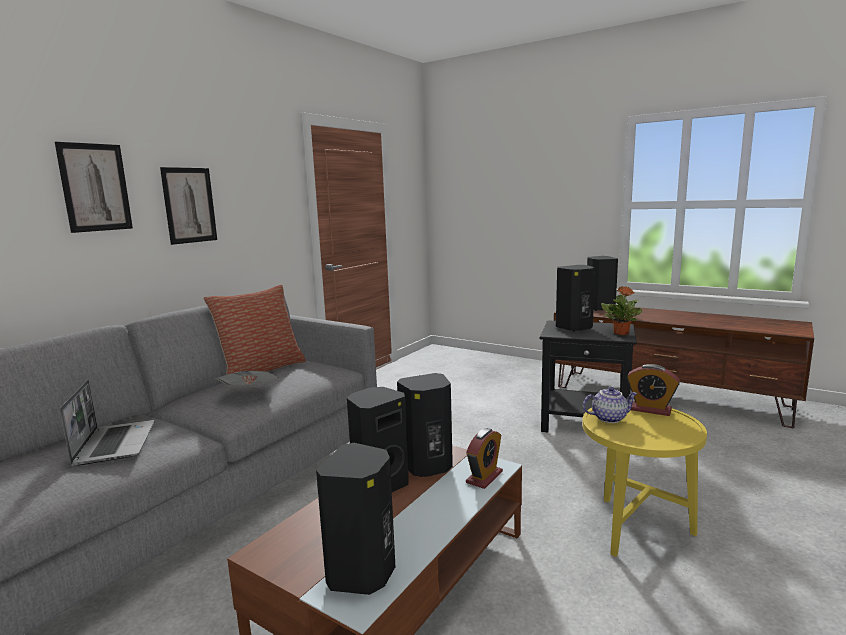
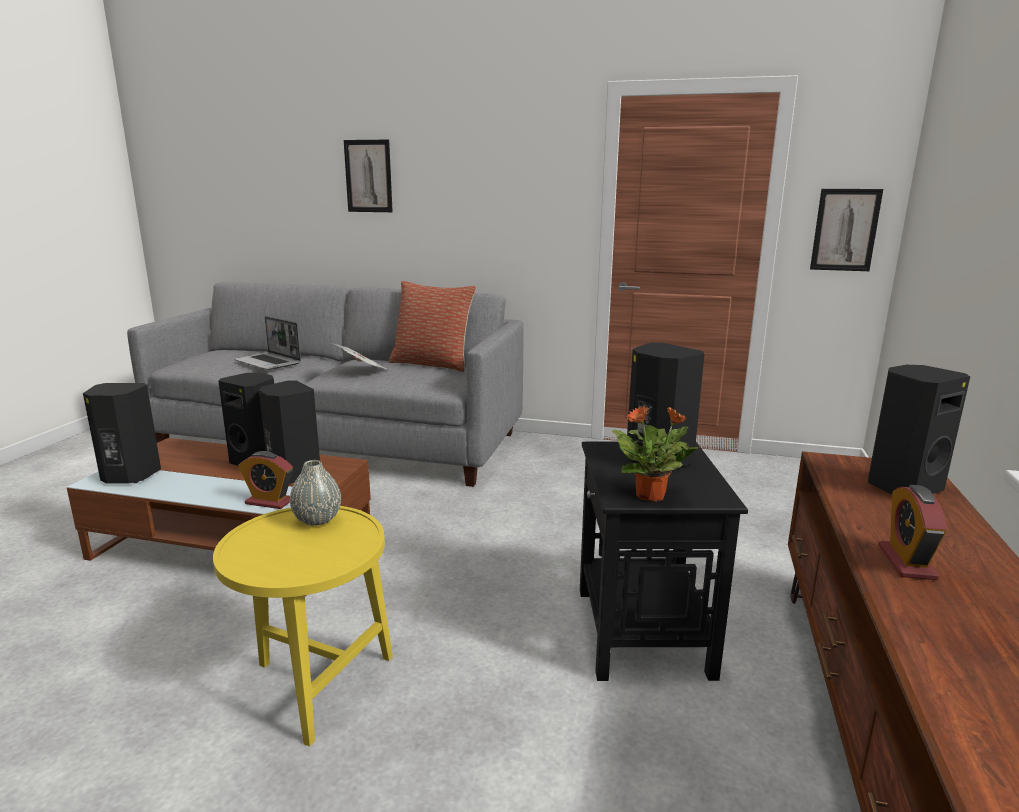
camera: 70 degrees right, 5 degrees up
laptop [60,380,155,466] -> laptop turned 75 degrees clockwise [234,316,301,370]
picture [160,167,217,245] -> picture moved to [810,189,883,271]
teapot [583,387,638,423] -> grey vase [290,460,341,526]
alarm clock [627,364,680,416] -> alarm clock moved to [878,485,947,580]

